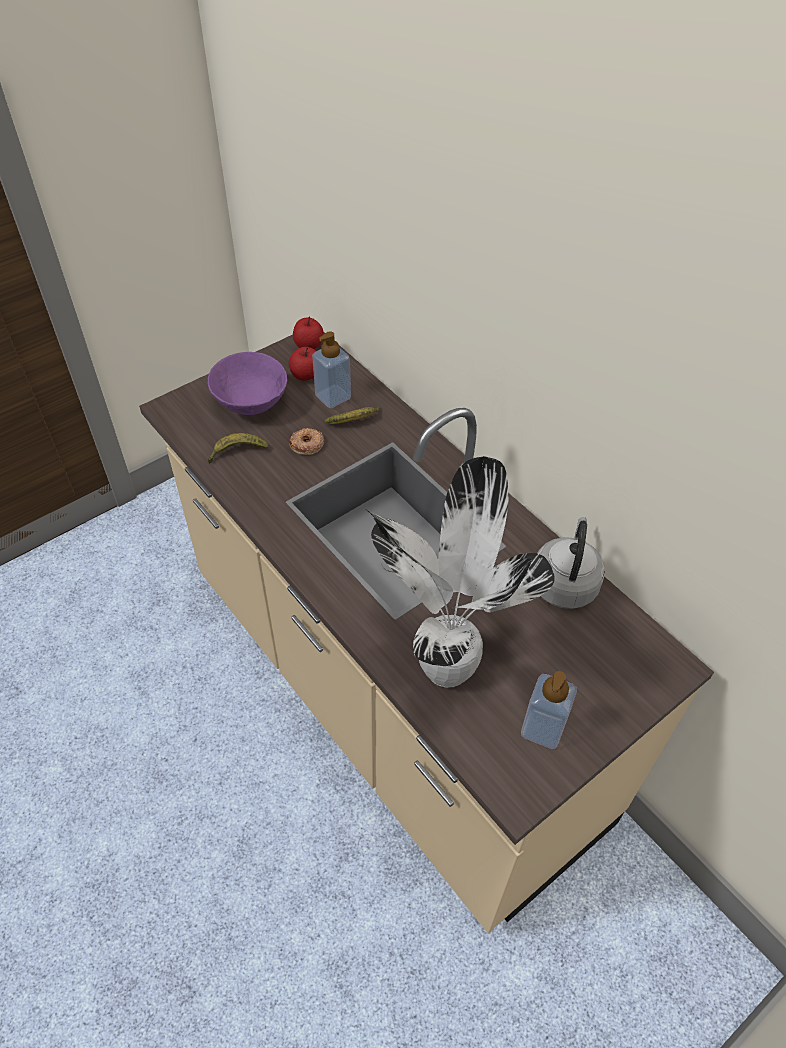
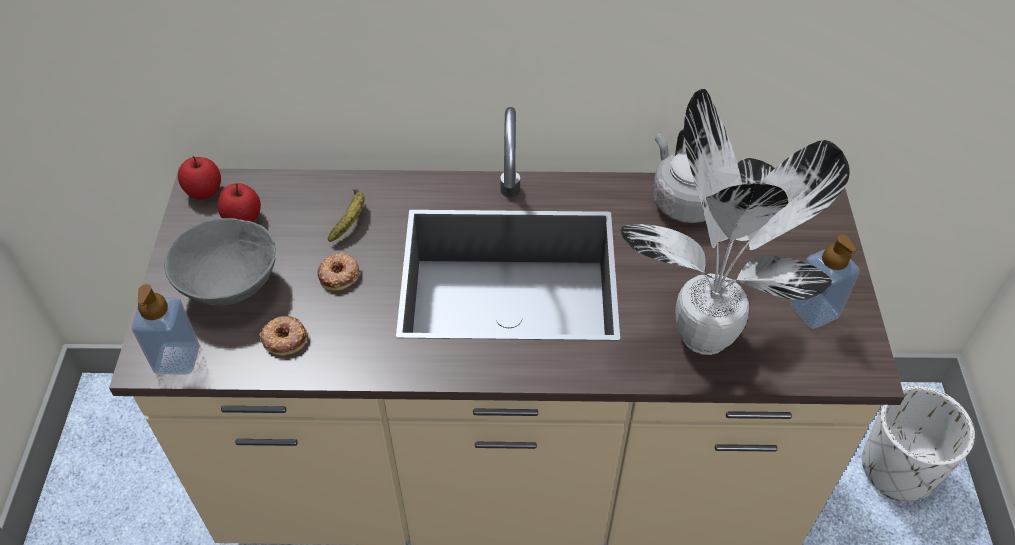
camera: 50 degrees left, 0 degrees up
purple bowl [208,352,287,415] -> grey bowl [164,218,276,306]
banana [208,433,268,464] -> donut [259,316,307,356]
soap dispenser [312,331,351,408] -> soap dispenser moved to [131,284,200,375]
none -> white planter [862,386,975,501]

